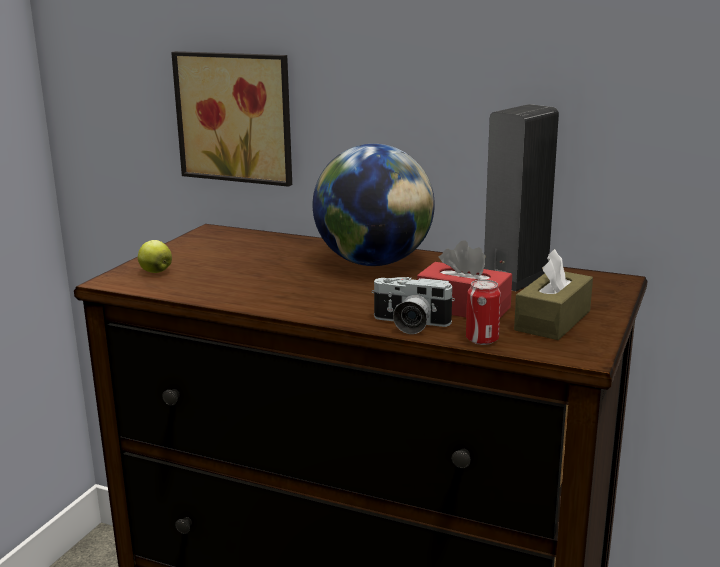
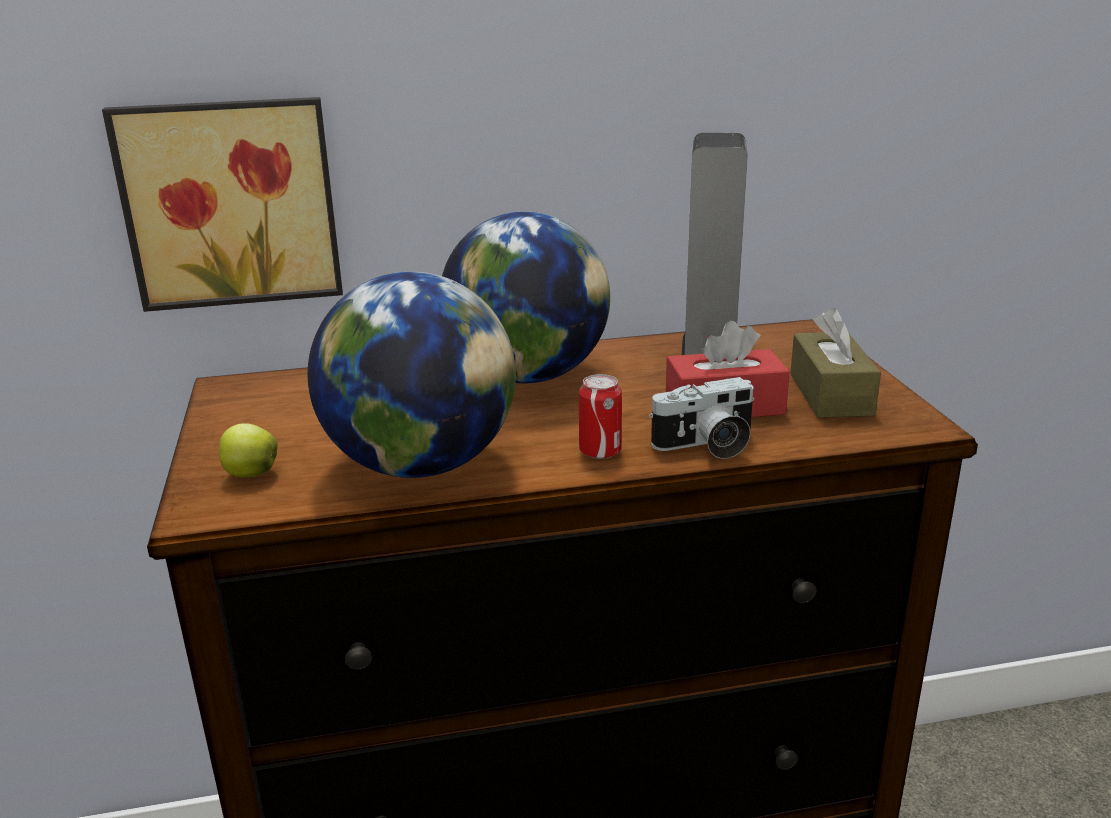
camera: 35 degrees left, 5 degrees up
can [466,279,501,345] -> can moved to [579,374,622,459]
none -> globe [307,272,516,478]

